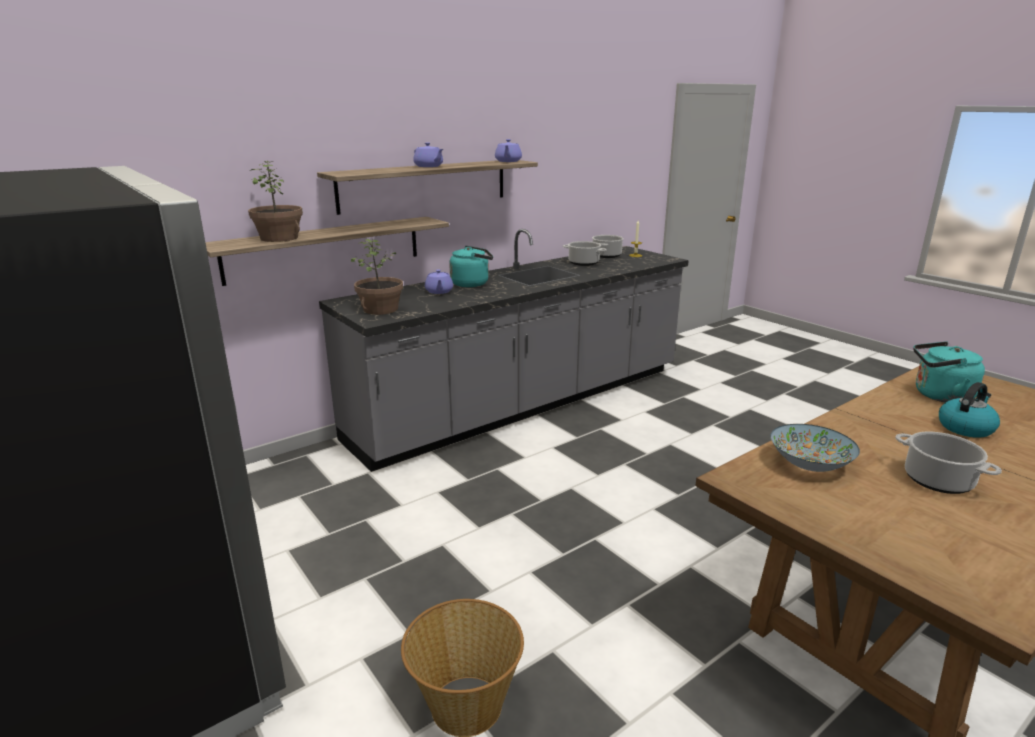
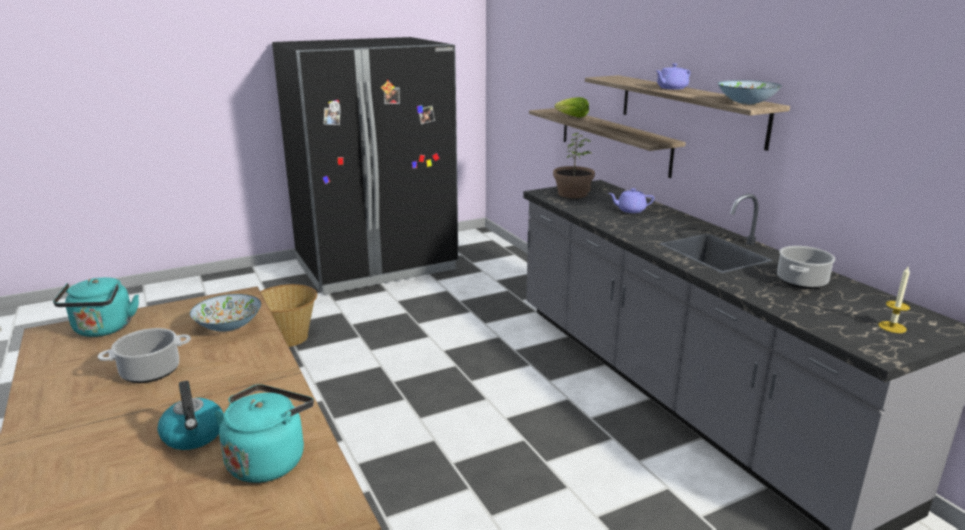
camera: 100 degrees right, 0 degrees up
potted plant [248,160,303,242] -> lettuce [555,97,589,118]
turquoise kettle [449,246,493,287] -> turquoise kettle moved to [53,277,139,337]
purple teapot [495,139,522,162] -> bowl [718,80,782,104]
cooking pot [592,235,624,258] -> none

